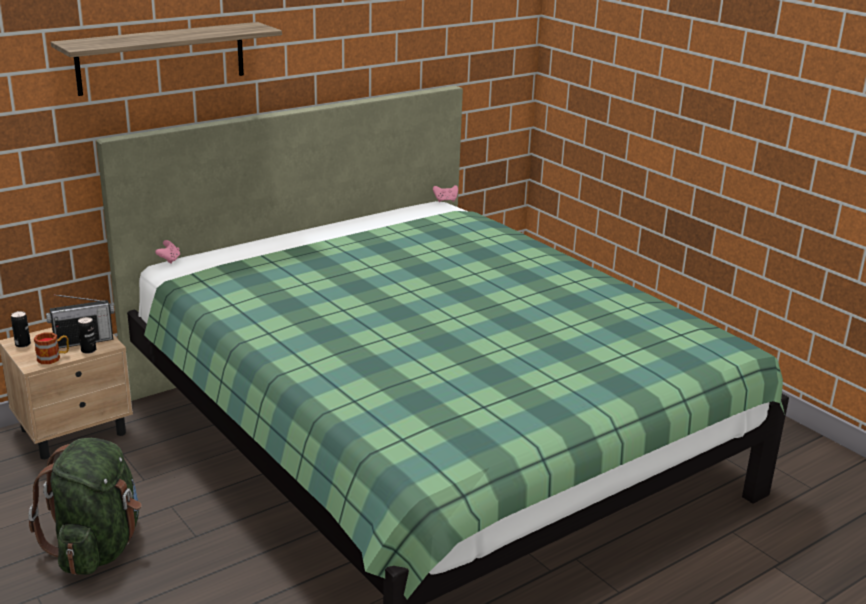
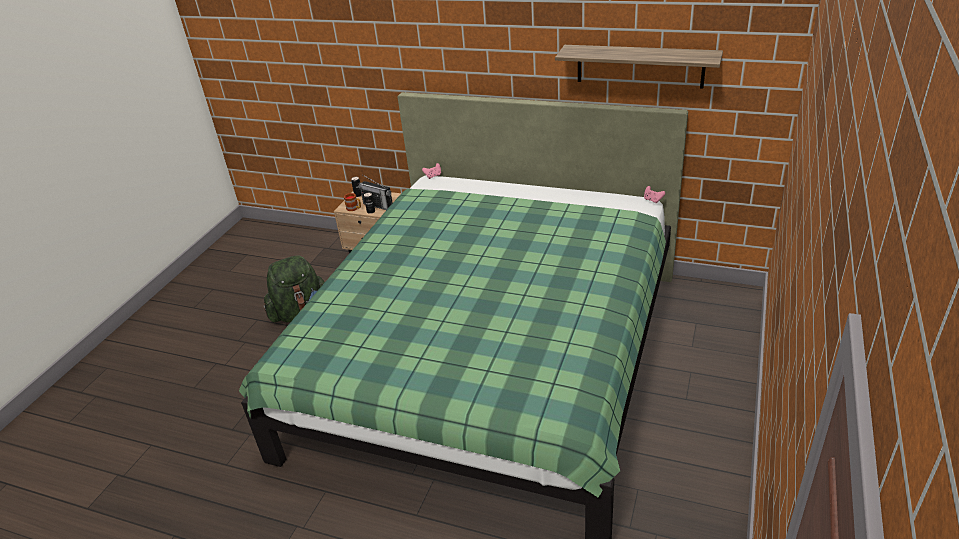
camera: 60 degrees right, 10 degrees up
shelf [51,22,282,96] -> shelf moved to [555,45,723,89]

